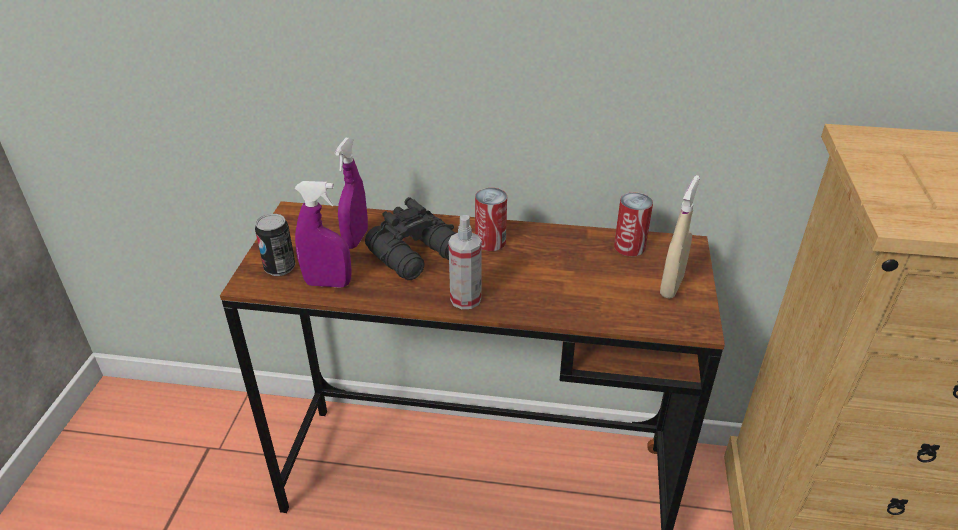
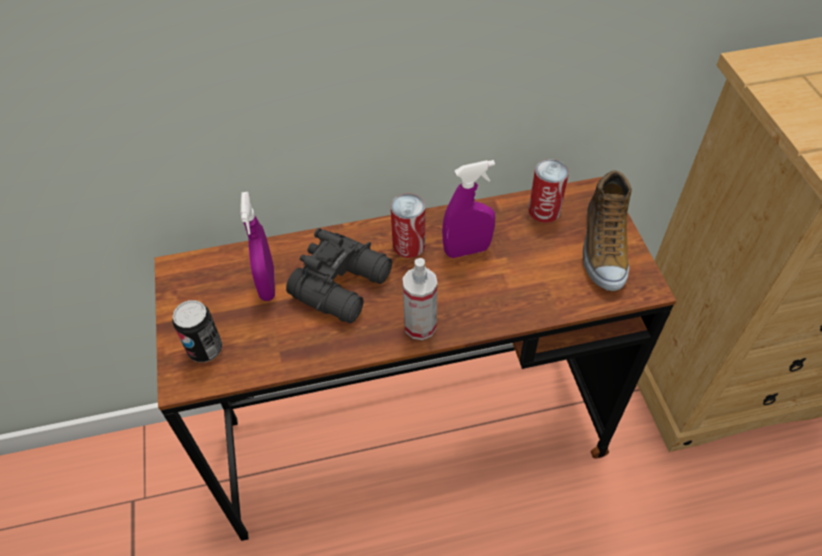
camera: 20 degrees left, 15 degrees up
purple spray bottle [295,181,352,288] -> purple spray bottle moved to [442,160,495,258]
beige spray bottle [660,175,700,299] -> shoe [583,170,632,291]

